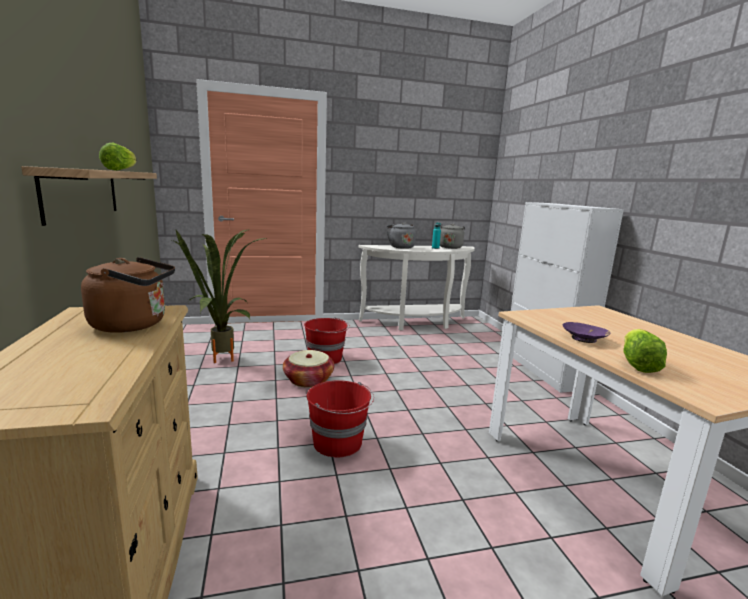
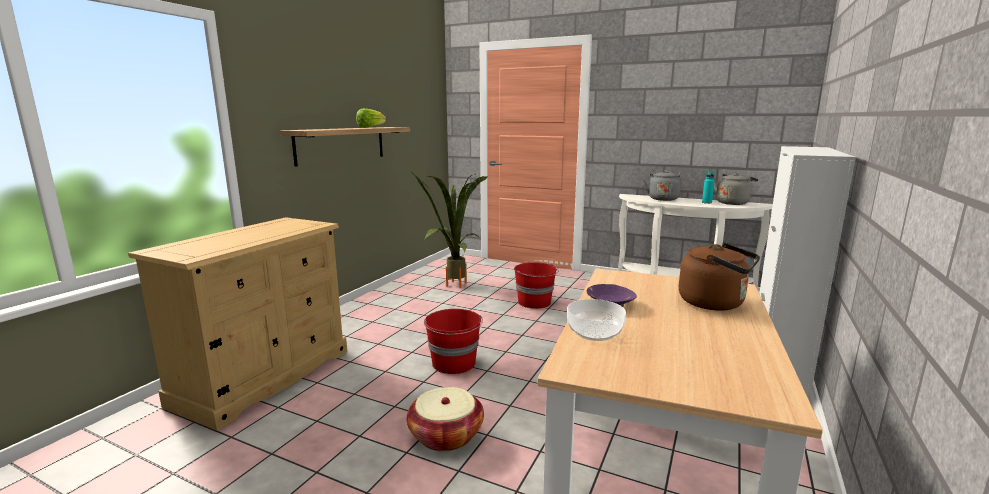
camera: 40 degrees right, 0 degrees up
brown kettle [81,257,175,333] -> brown kettle moved to [679,243,760,311]
basket [283,350,334,388] -> basket moved to [406,387,484,452]
lettuce [623,329,667,373] -> bowl [567,299,626,341]

